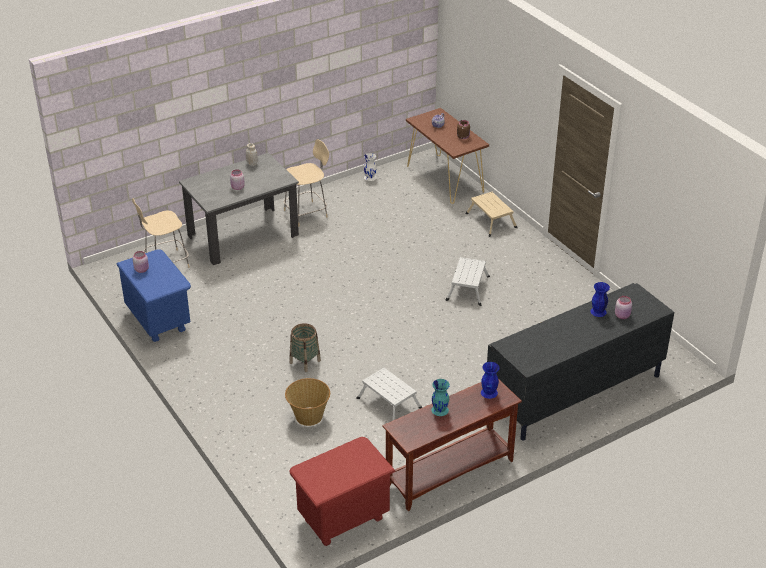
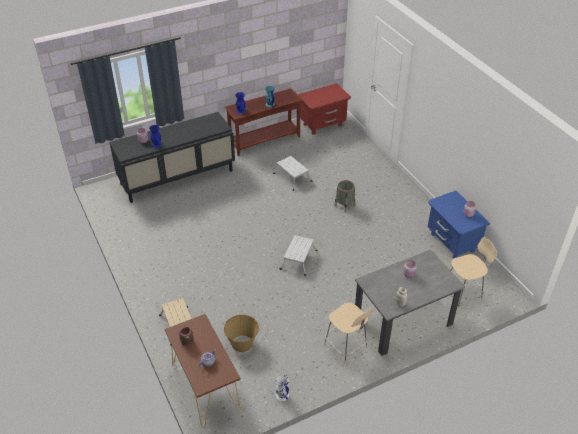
camera: 175 degrees left, 5 degrees up
beige chair [284,139,329,226] -> beige chair turned 105 degrees counterclockwise [324,303,375,363]
basket [285,378,330,426] -> basket moved to [224,315,259,352]
white step ladder [446,257,490,306] -> white step ladder moved to [280,235,318,276]

